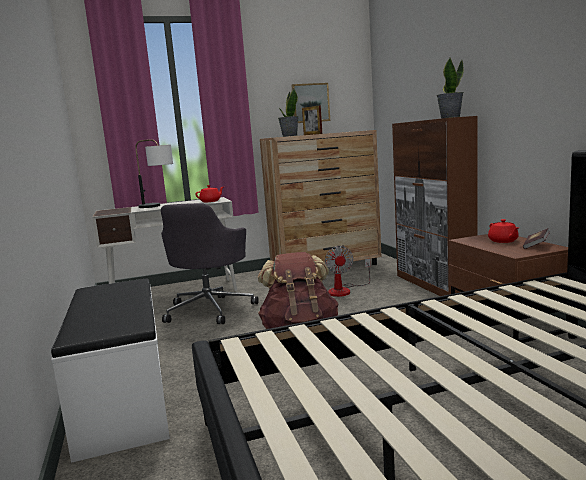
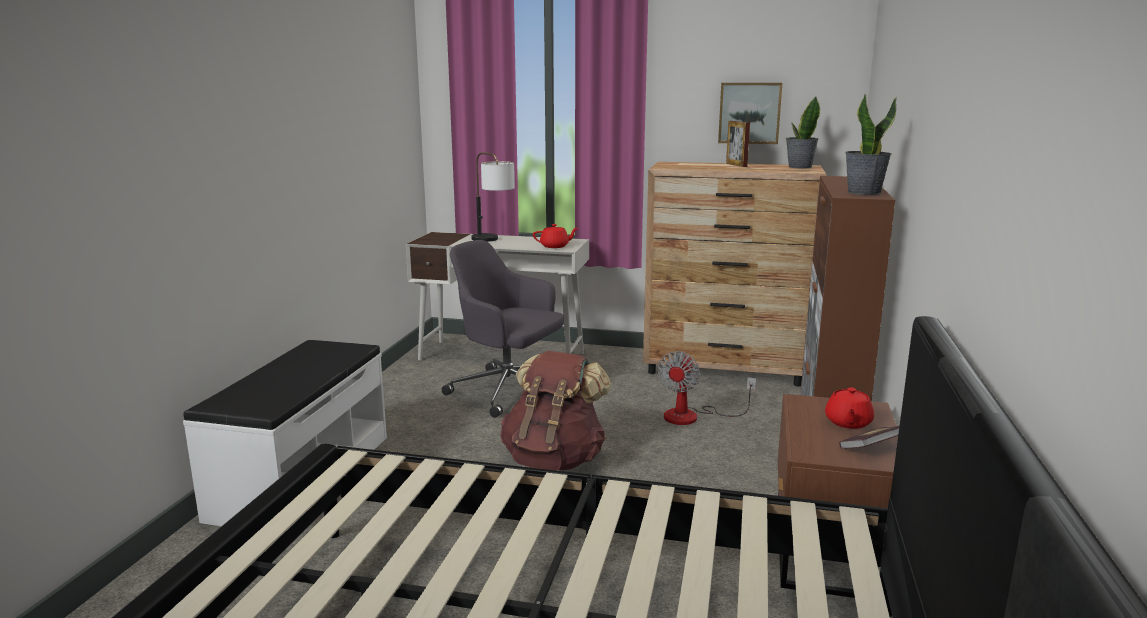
camera: 30 degrees right, 5 degrees up
grey office chair [161,203,259,324] -> grey office chair turned 75 degrees clockwise [442,240,564,418]
potted plant [278,89,299,137] -> potted plant moved to [786,96,820,168]

